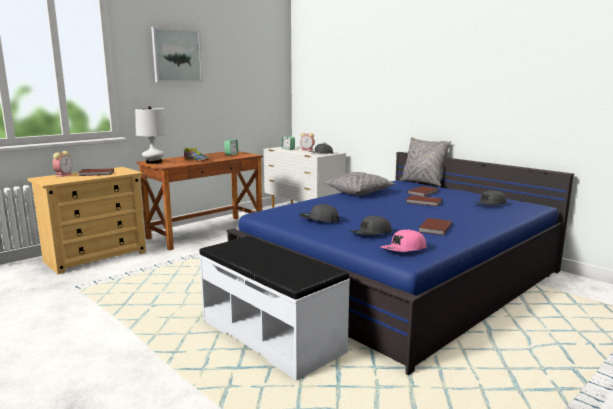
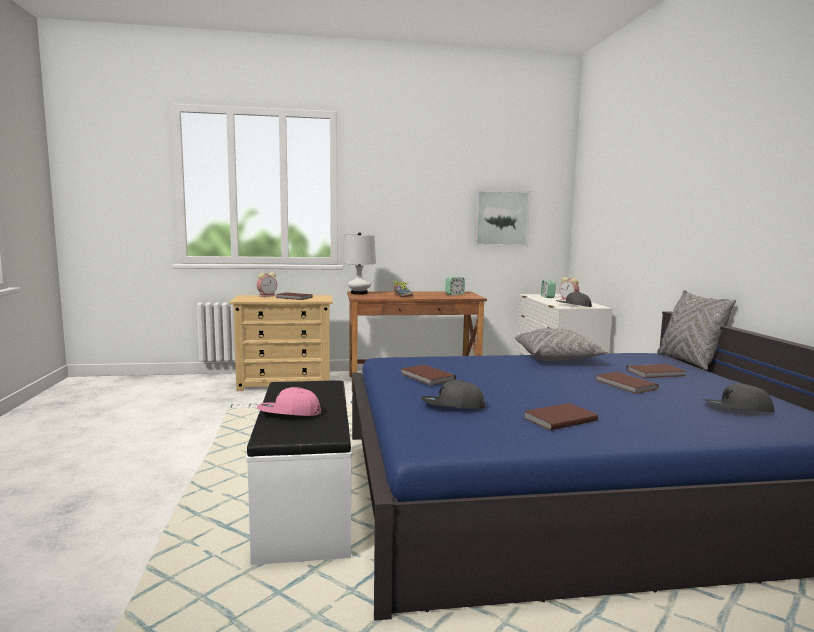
camera: 35 degrees right, 5 degrees down
picture [151,27,203,82] -> picture moved to [474,189,531,247]
grey cap [299,204,339,223] -> brown book [401,365,456,386]
pink cap [381,229,427,252] -> pink cap moved to [257,387,321,416]

